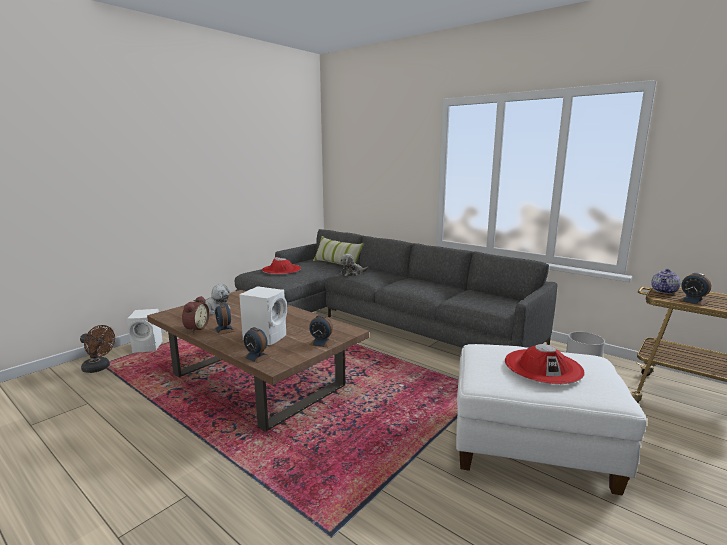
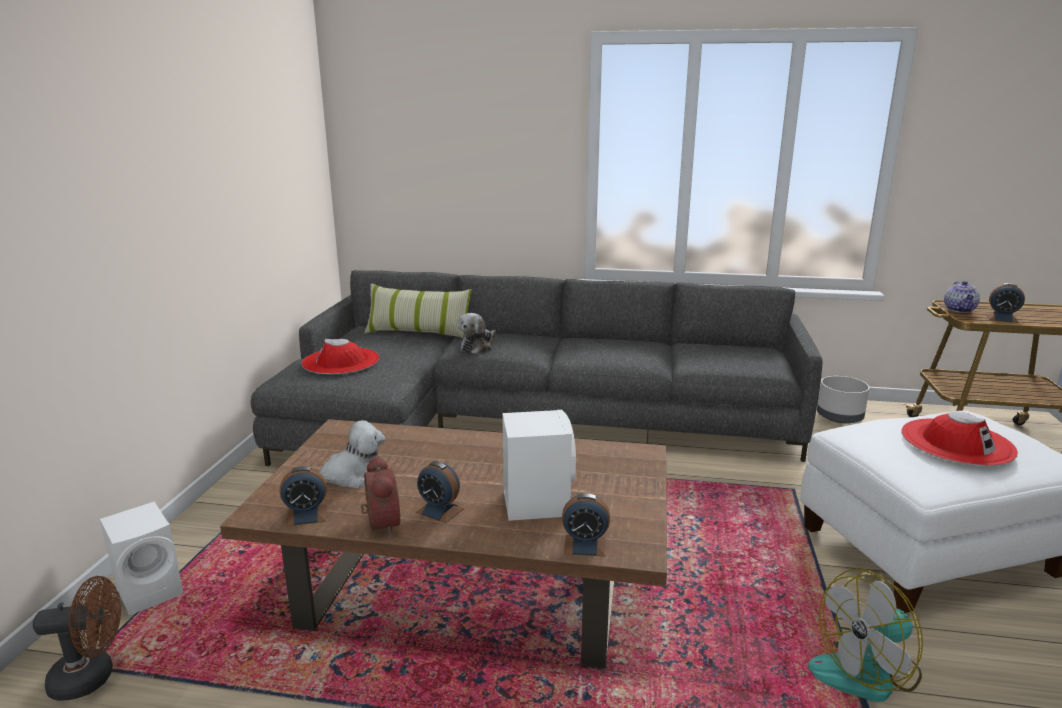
camera: 30 degrees left, 5 degrees up
alarm clock [309,315,333,347] -> alarm clock moved to [280,466,327,526]
none -> fan [808,568,923,702]

